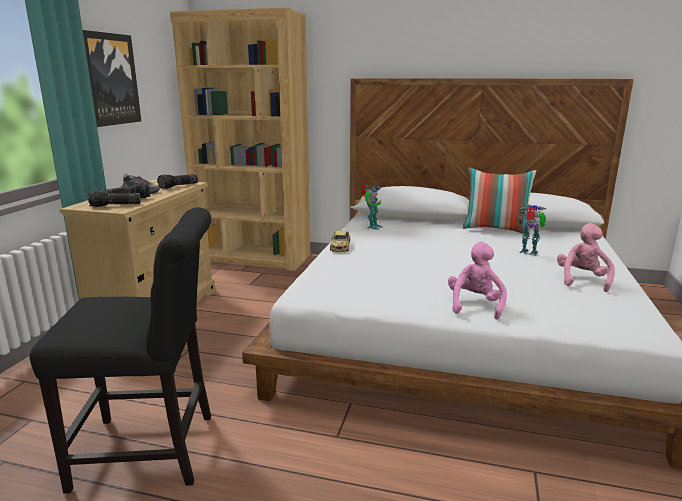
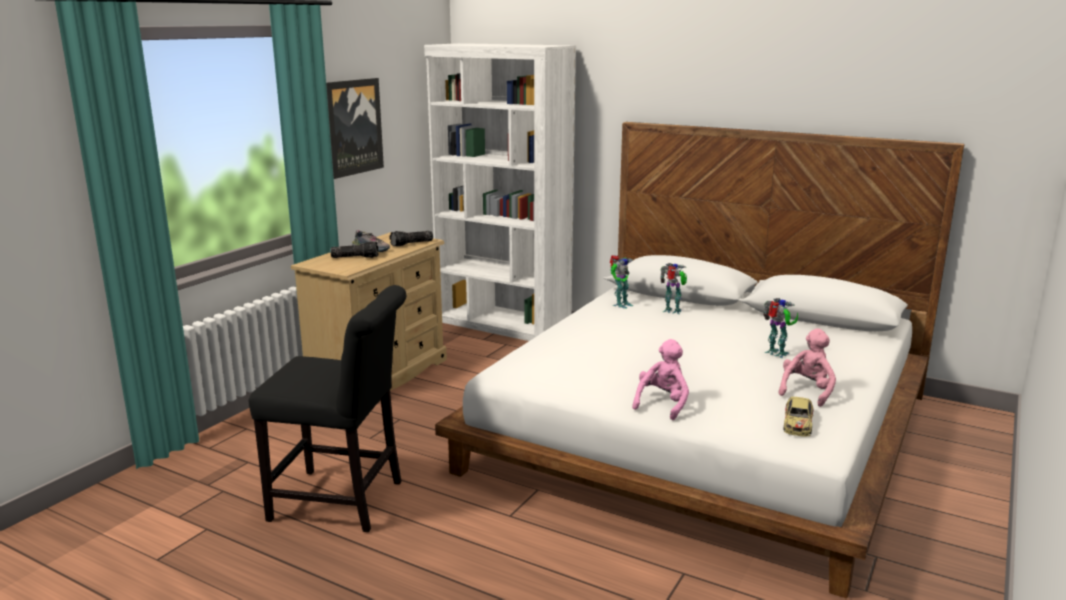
camera: 15 degrees right, 0 degrees up
flashlight [88,190,140,207] -> none
brown bookcase [170,7,310,271] -> white bookcase [424,43,576,341]
toy car [330,230,350,252] -> toy car moved to [783,397,813,437]
pillow [463,168,536,234] -> none
none -> toy robot [660,263,687,314]

